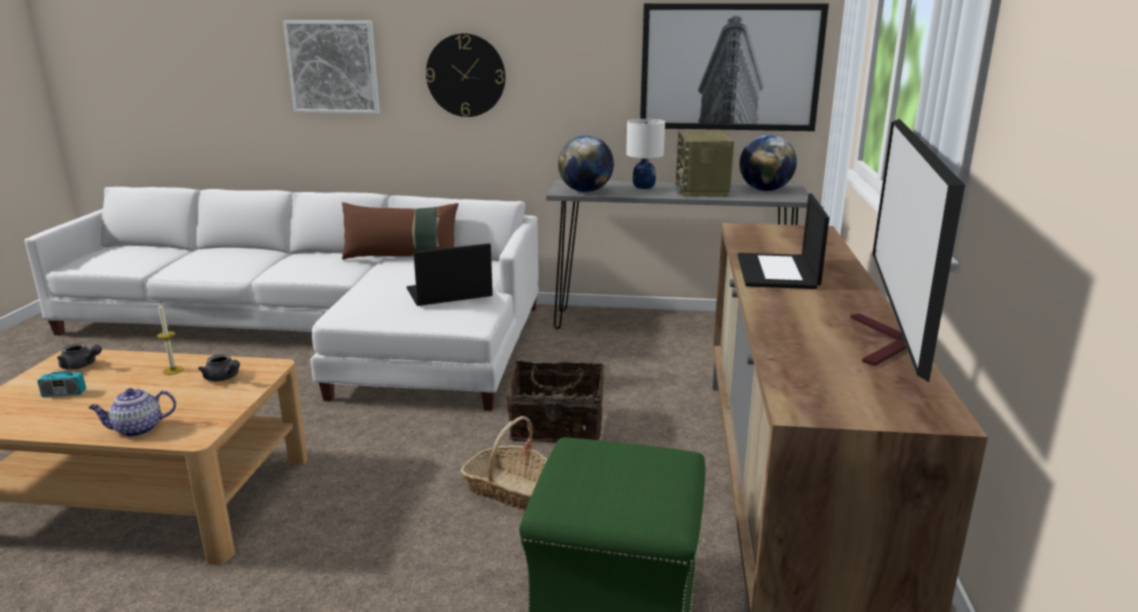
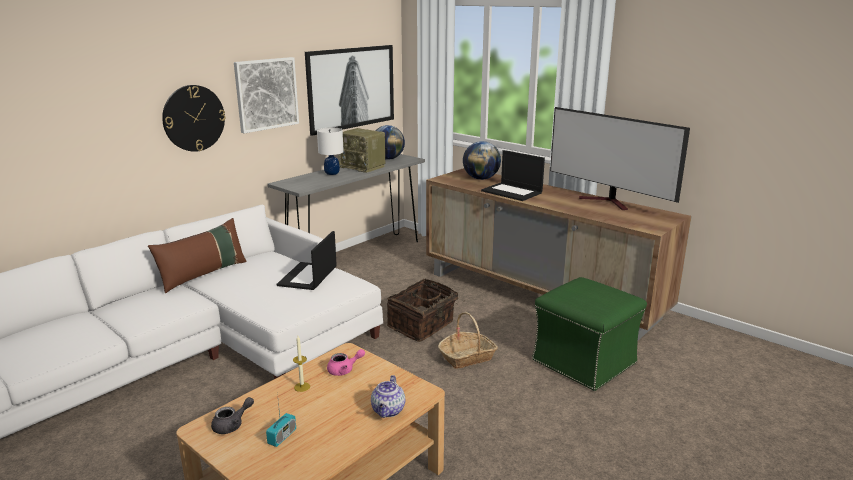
camera: 55 degrees left, 0 degrees up
grey teapot [198,354,240,381] -> pink teapot [327,349,365,376]
picture [283,20,380,114] -> picture moved to [234,57,299,133]
globe [558,135,614,192] -> globe moved to [463,141,501,180]

